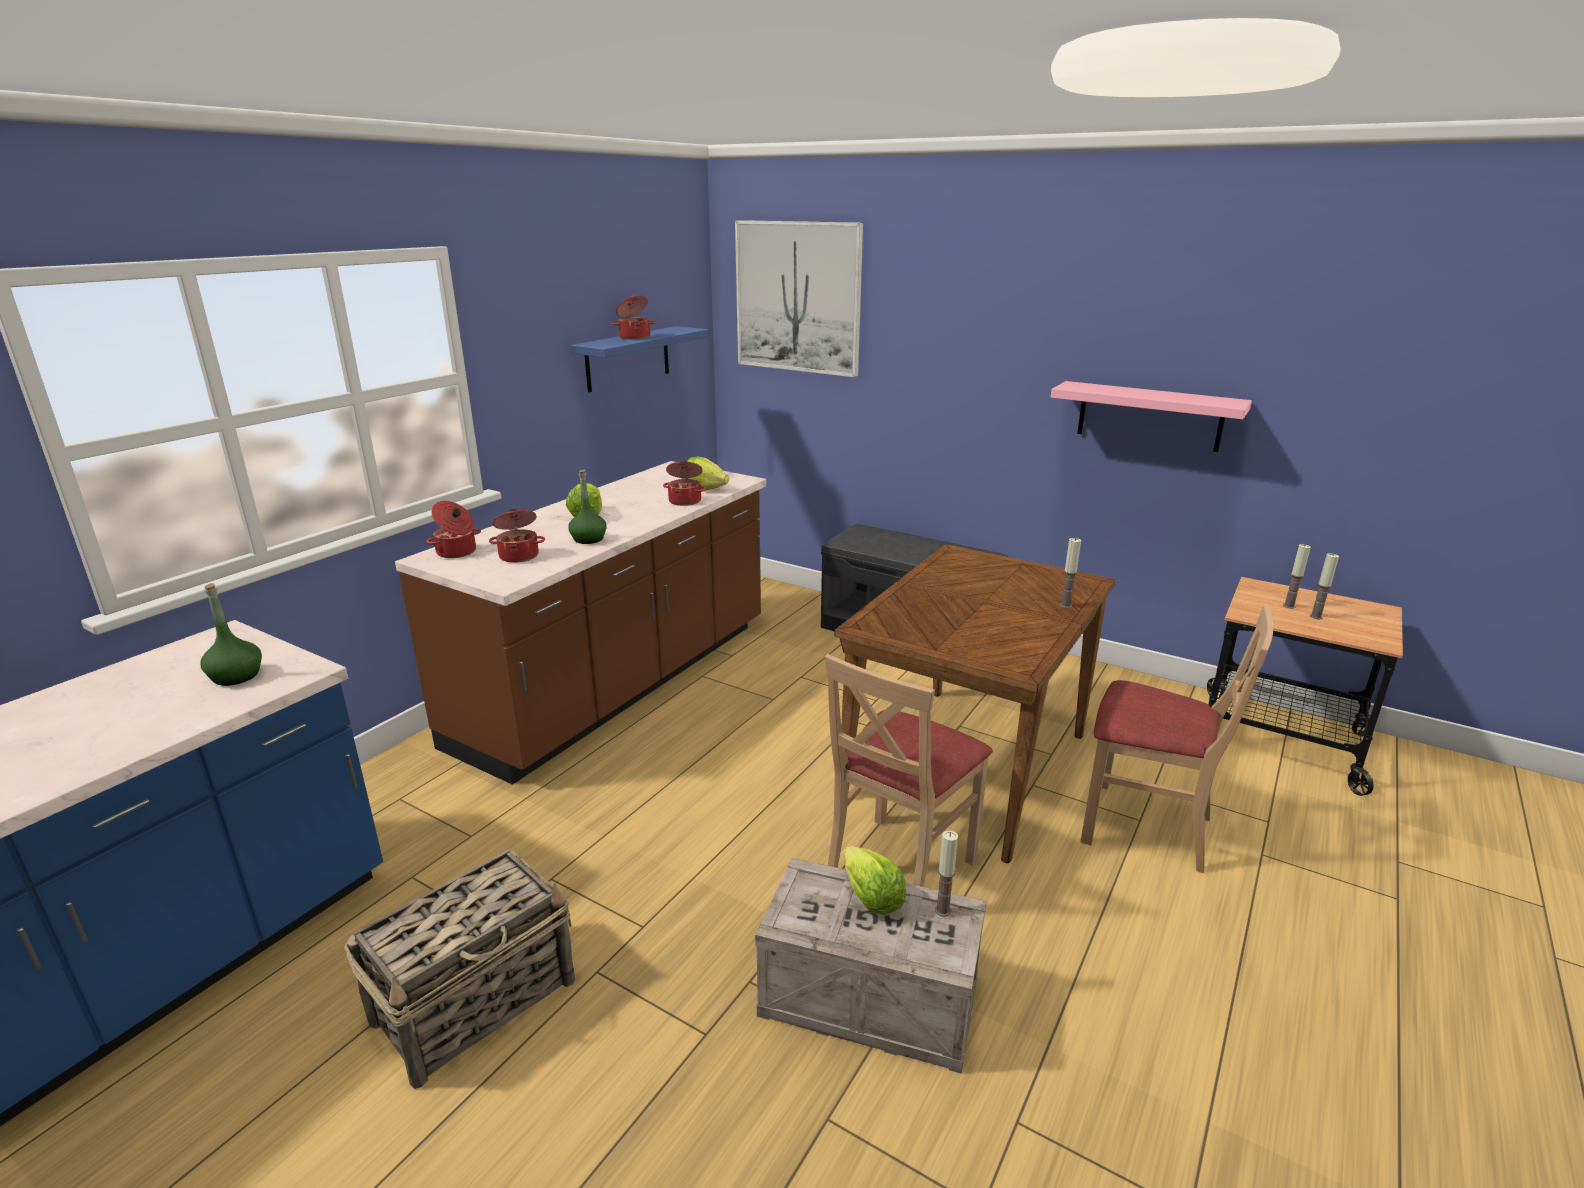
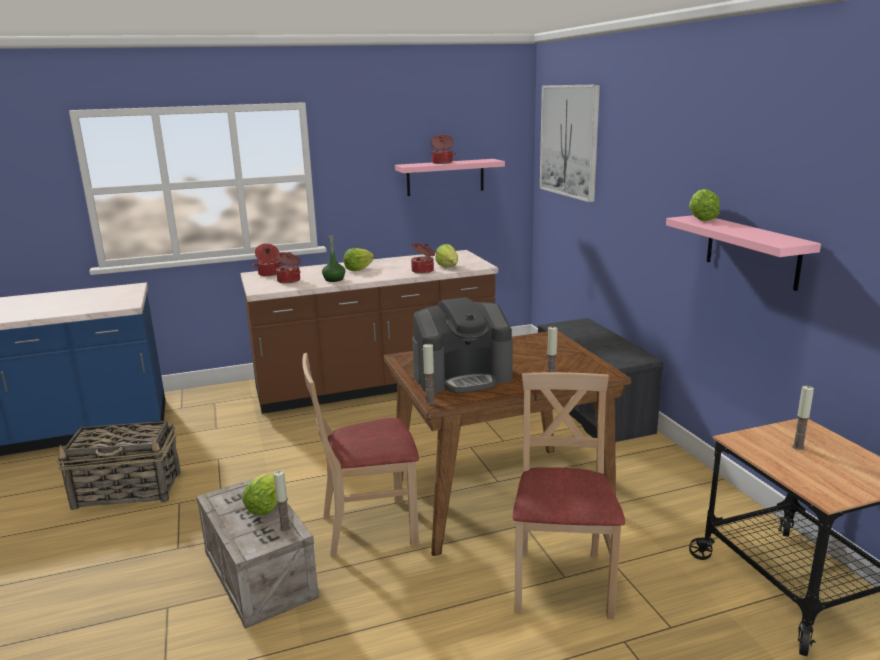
camera: 40 degrees right, 5 degrees down
green bottle [201,583,262,686] -> none
blue shelf [570,326,708,392] -> pink shelf [395,159,505,196]
beige chair [1080,605,1273,873] -> beige chair turned 150 degrees counterclockwise [513,372,625,620]
candle [1310,553,1339,619] -> candle moved to [423,344,435,404]
none -> coffee machine [412,297,513,393]
none -> lettuce [689,189,720,221]

